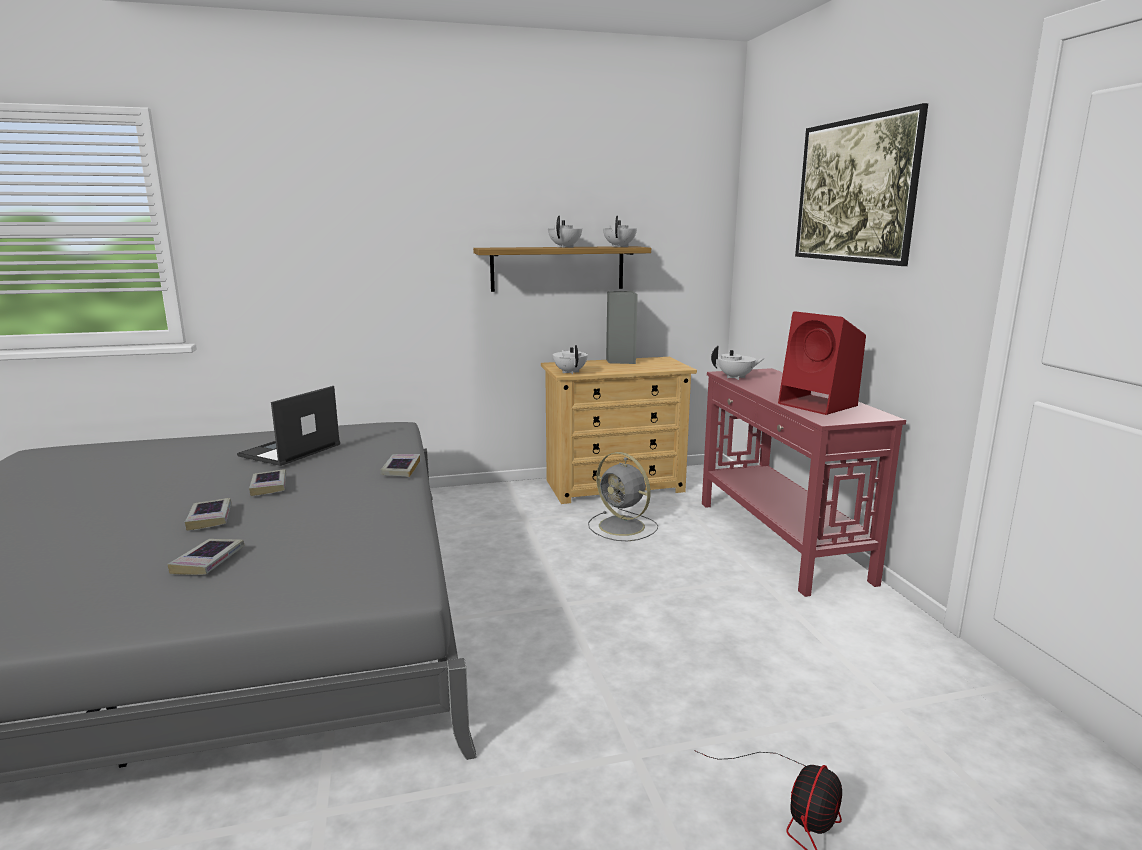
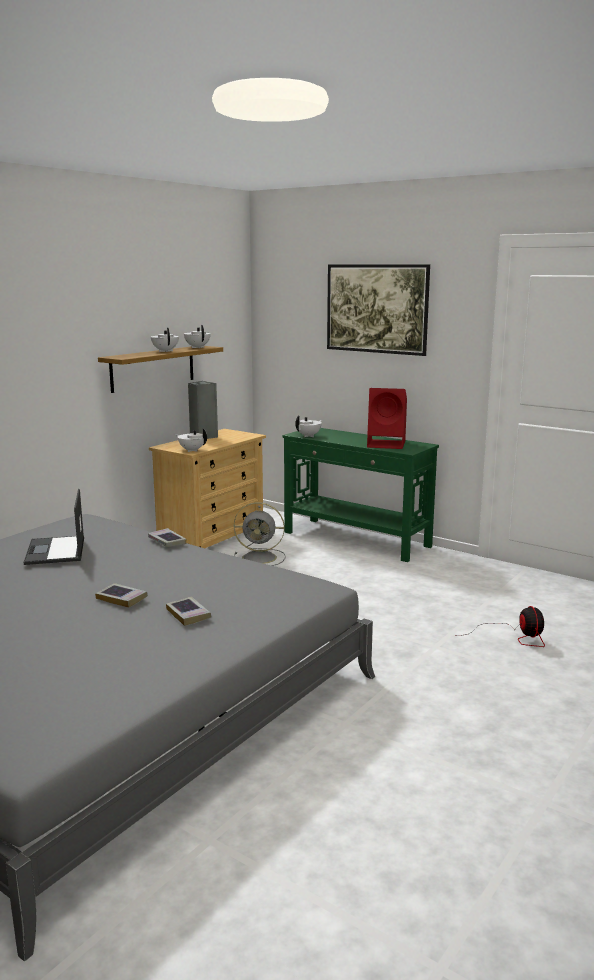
camera: 40 degrees left, 0 degrees up
book [249,469,286,496] -> none
red console table [702,368,906,597] -> green console table [282,428,439,562]

